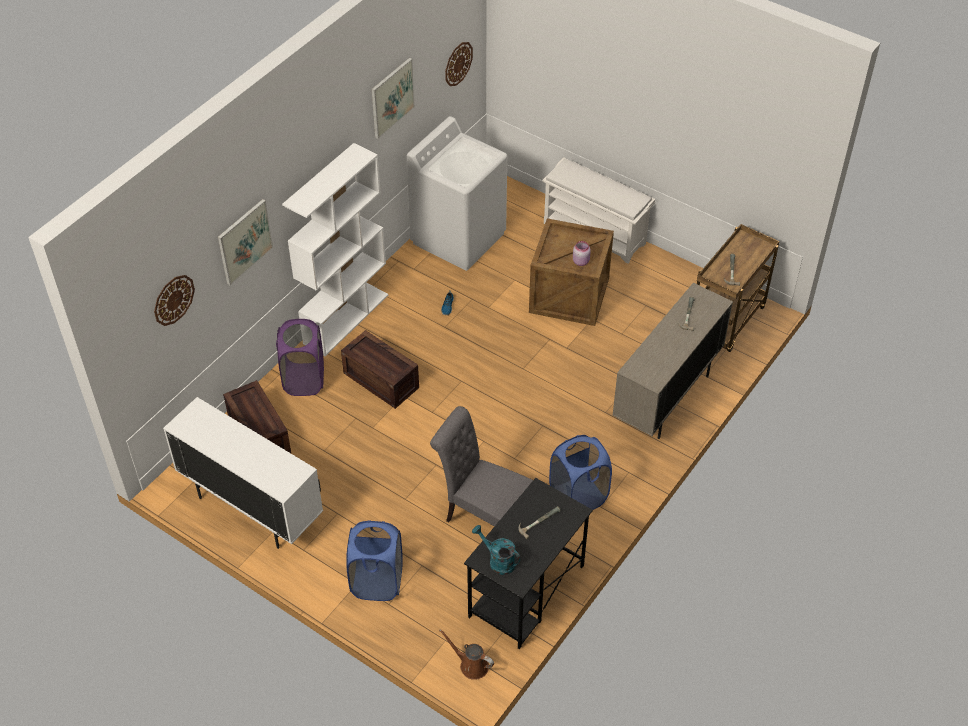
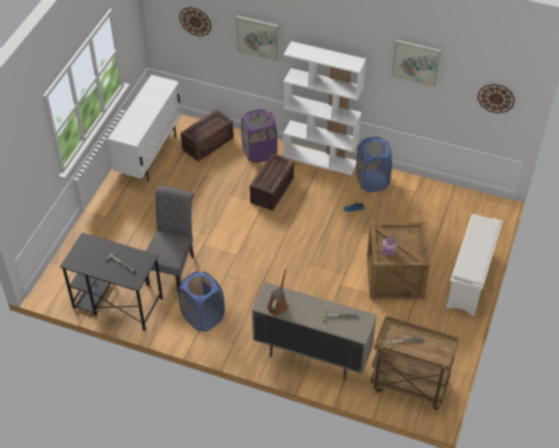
camera: 75 degrees right, 0 degrees up
blue laundry basket [346,520,403,601] -> blue laundry basket moved to [356,137,392,192]
white washing machine [407,116,507,271] -> none
brown watering can [439,629,494,680] -> brown watering can moved to [267,269,288,315]
turquoise watering can [472,525,521,575] -> none

